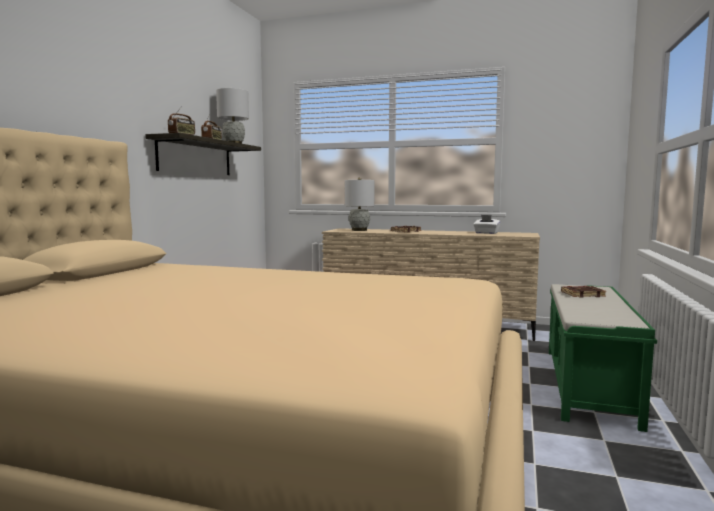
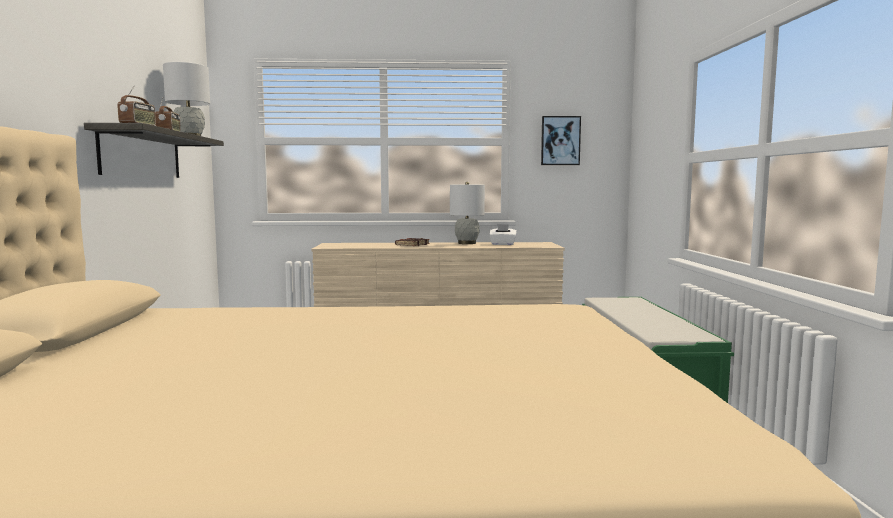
camera: 20 degrees left, 0 degrees up
white table lamp [345,178,374,231] -> white table lamp moved to [450,182,485,244]
brown book [561,286,606,298] -> none
none -> picture [541,116,581,165]

